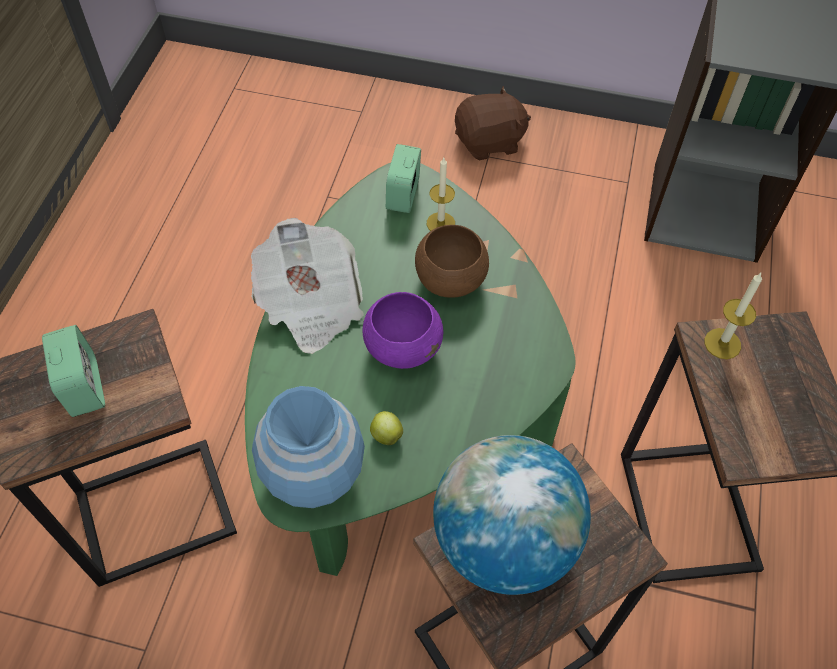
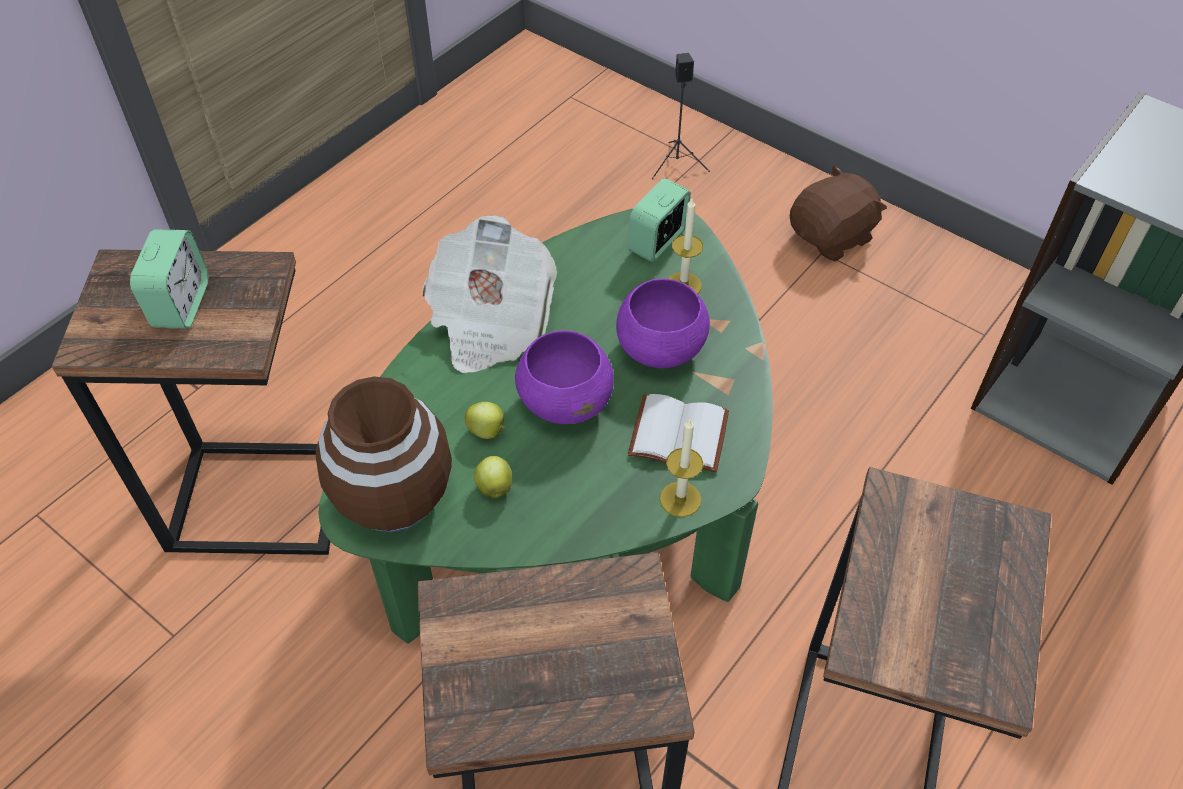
camera: 25 degrees right, 5 degrees down
blue vase [252,386,365,508] -> brown vase [316,376,452,532]
brown bowl [415,225,489,298] -> purple bowl [616,278,710,368]
globe [433,435,591,595] -> none
brown plush toy [455,86,531,160] -> brown plush toy turned 45 degrees counterclockwise [790,165,887,261]
candle [704,273,762,359] -> candle moved to [660,419,703,517]
none -> apple [465,402,506,439]
none -> white book [628,394,729,473]
none -> black speaker [652,53,710,179]

